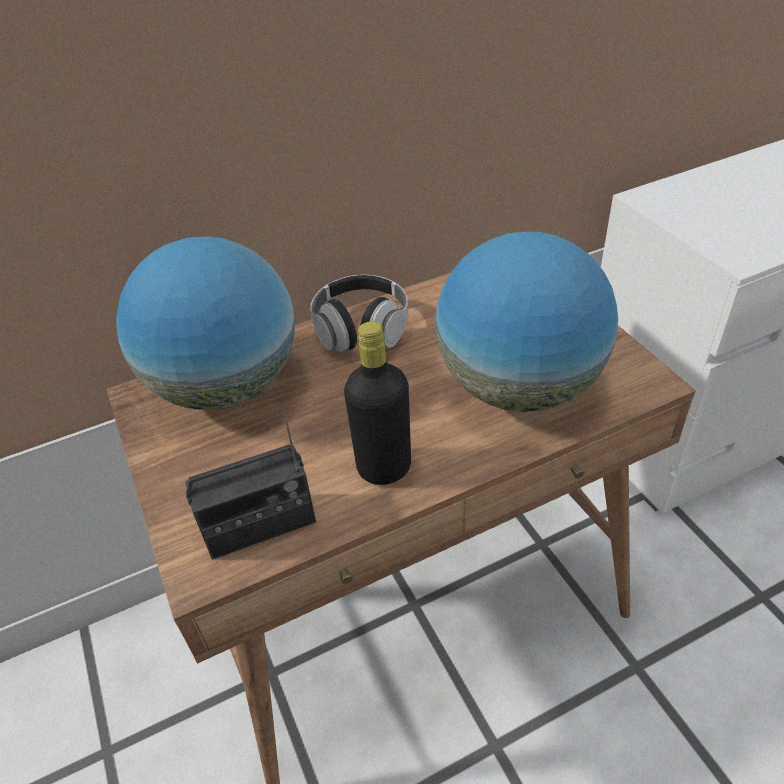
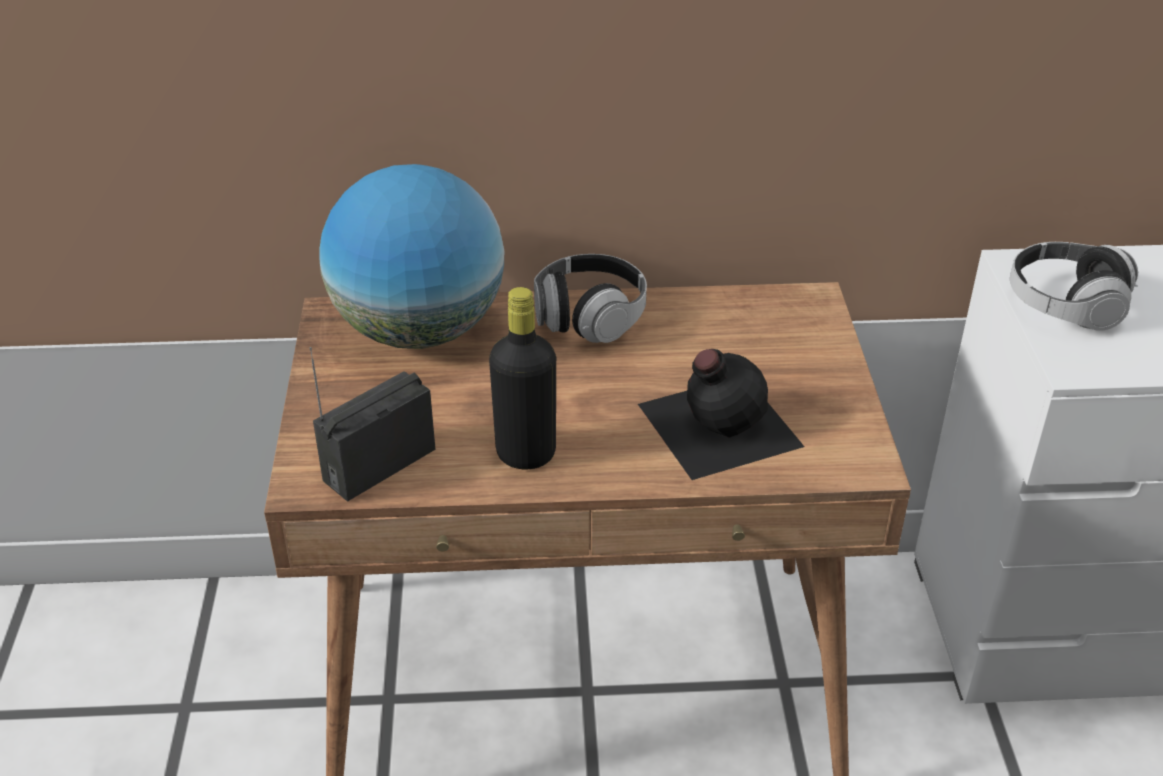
camera: 20 degrees right, 5 degrees down
radio [185,407,316,560] -> radio turned 135 degrees clockwise [310,347,435,502]
globe [436,232,618,412] -> black bottle [638,349,805,480]
none -> headphones [1010,242,1138,331]

